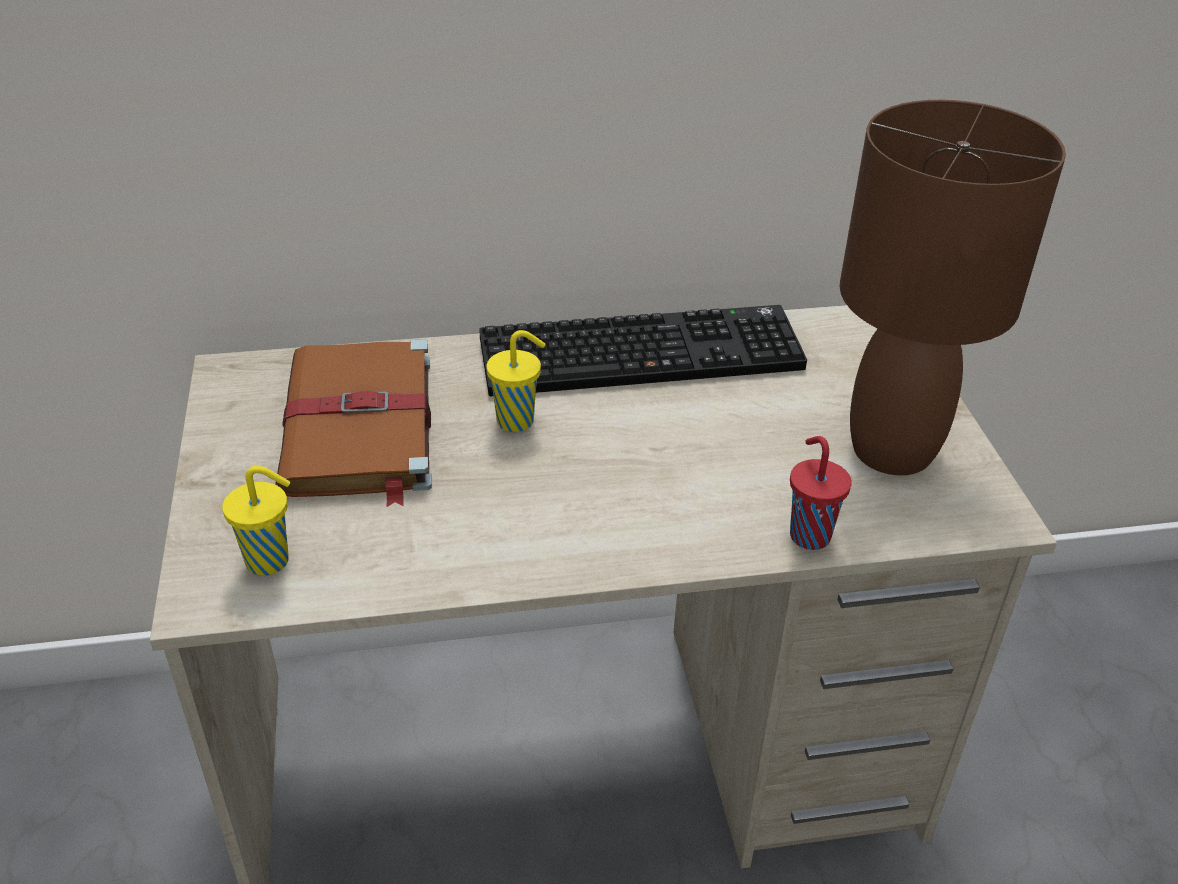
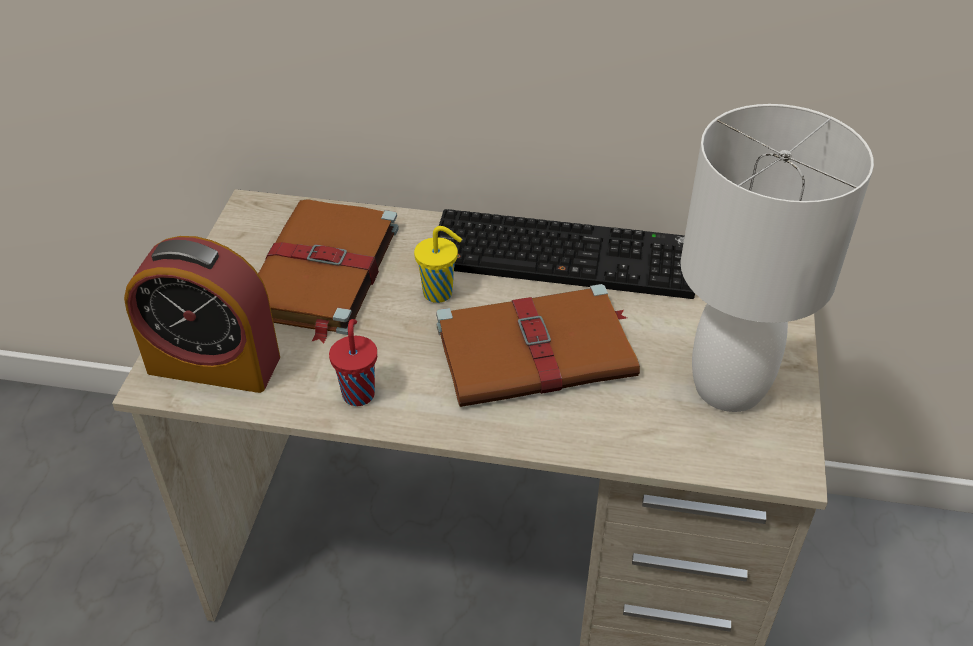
camera: 20 degrees right, 5 degrees up
yellow cup [222,466,290,576] -> alarm clock [124,236,280,393]
red cup [790,436,852,550] -> red cup moved to [329,319,377,406]
brown table lamp [839,100,1066,475] -> white table lamp [680,104,874,412]
none -> brown book [436,284,640,407]

